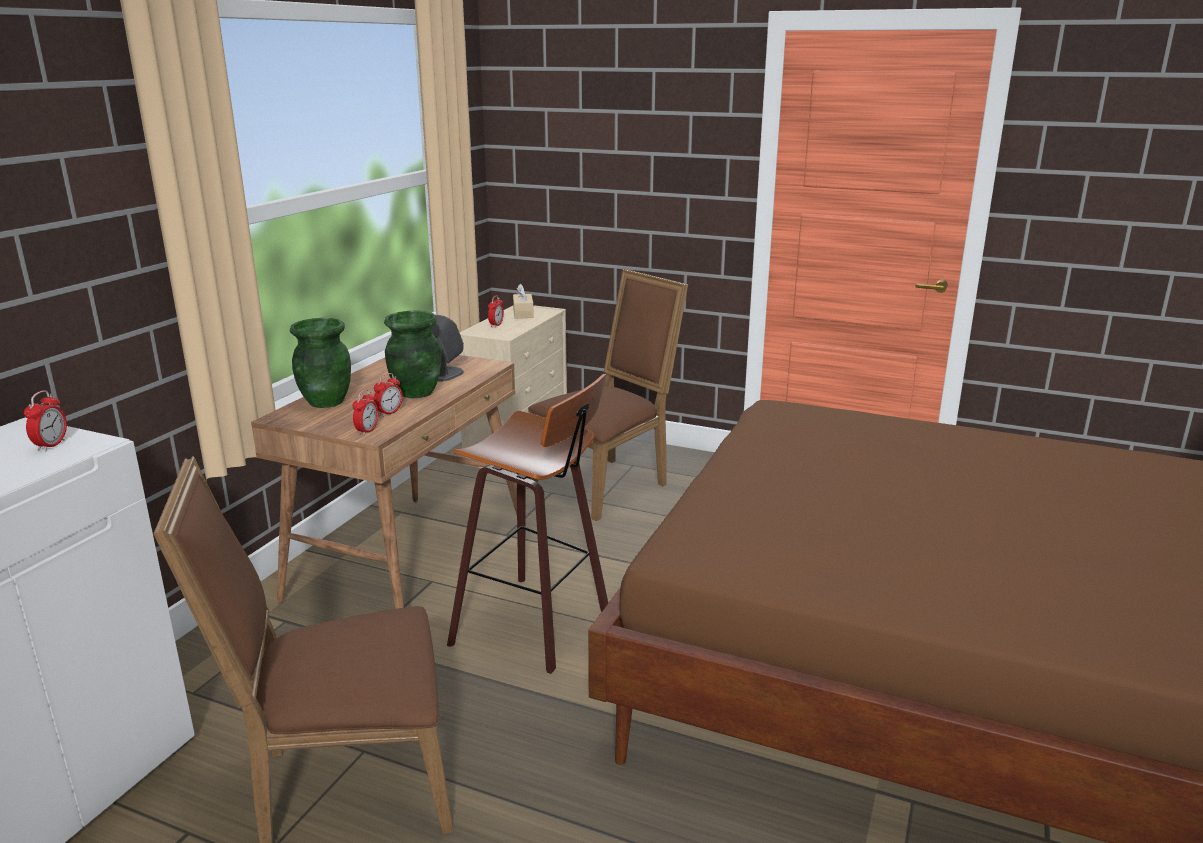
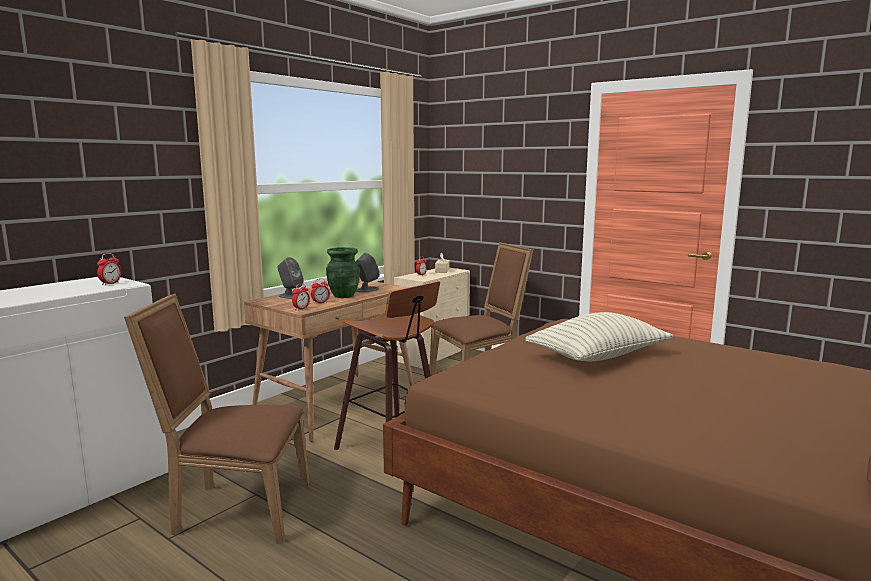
camera: 15 degrees right, 10 degrees down
green vase [290,318,351,408] -> grey speaker [278,257,304,299]
none -> pillow [525,312,673,361]

